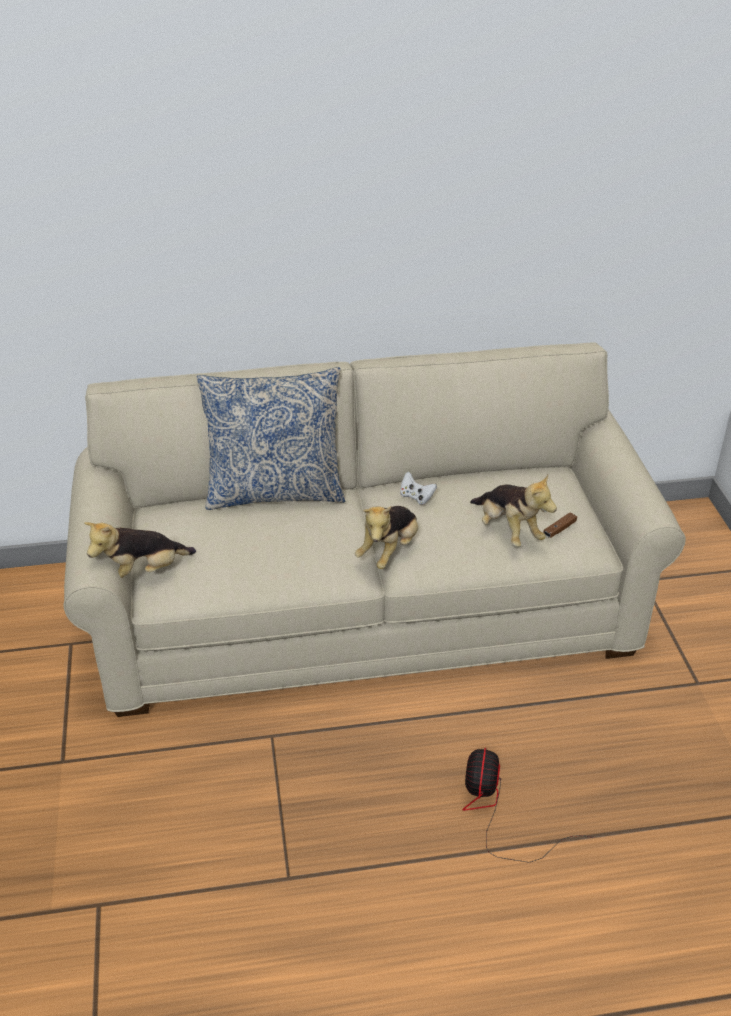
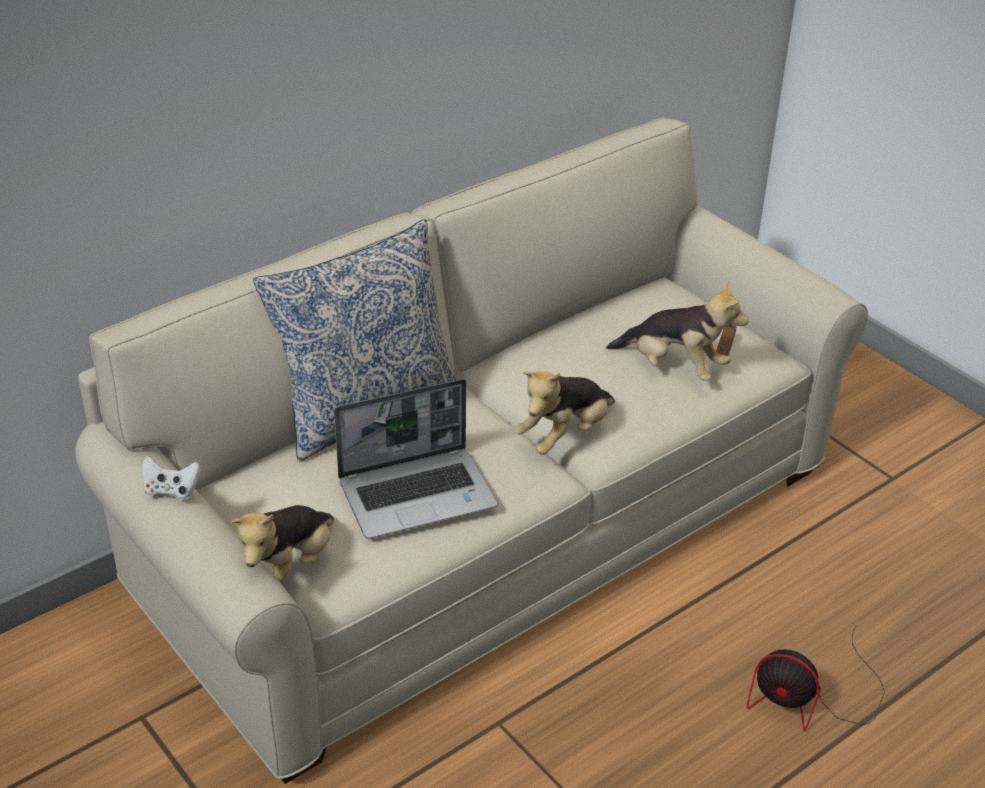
camera: 30 degrees left, 0 degrees up
plush toy [355,506,418,569] -> plush toy turned 45 degrees clockwise [514,371,615,455]
white game controller [400,471,437,505] -> white game controller moved to [142,456,200,500]
fan [462,748,595,863] -> fan turned 45 degrees counterclockwise [747,626,885,730]
none -> laptop [334,379,497,539]

